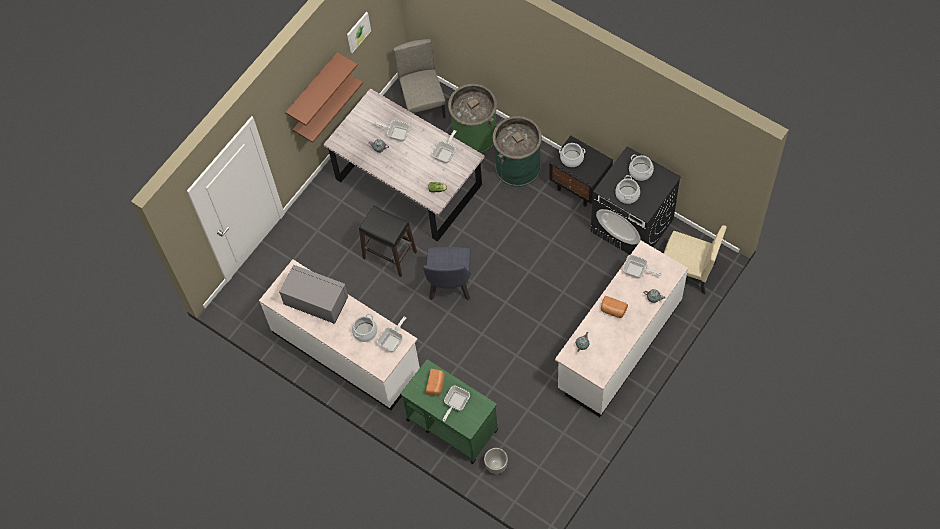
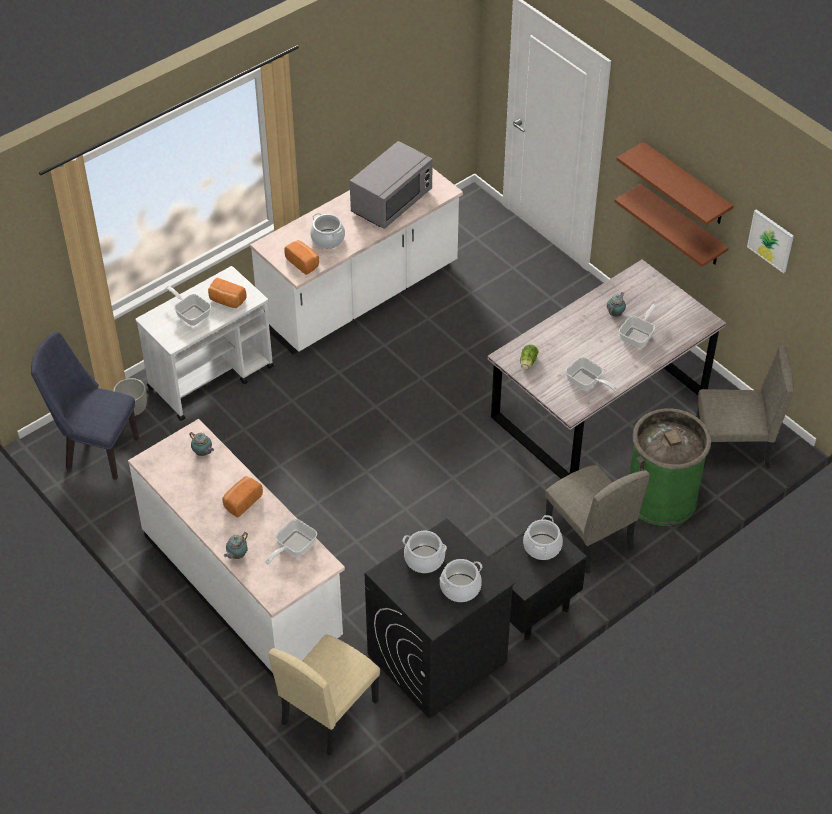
camera: 100 degrees right, 15 degrees down
black stool [359,206,417,277] -> none
frying pan [377,317,406,352] -> bread [285,240,319,275]
green cart [401,359,498,464] -> white cart [135,266,274,421]
blue chair [423,247,471,300] -> blue chair moved to [31,331,139,480]
green trash can [493,116,542,187] -> beige chair [545,465,650,574]

